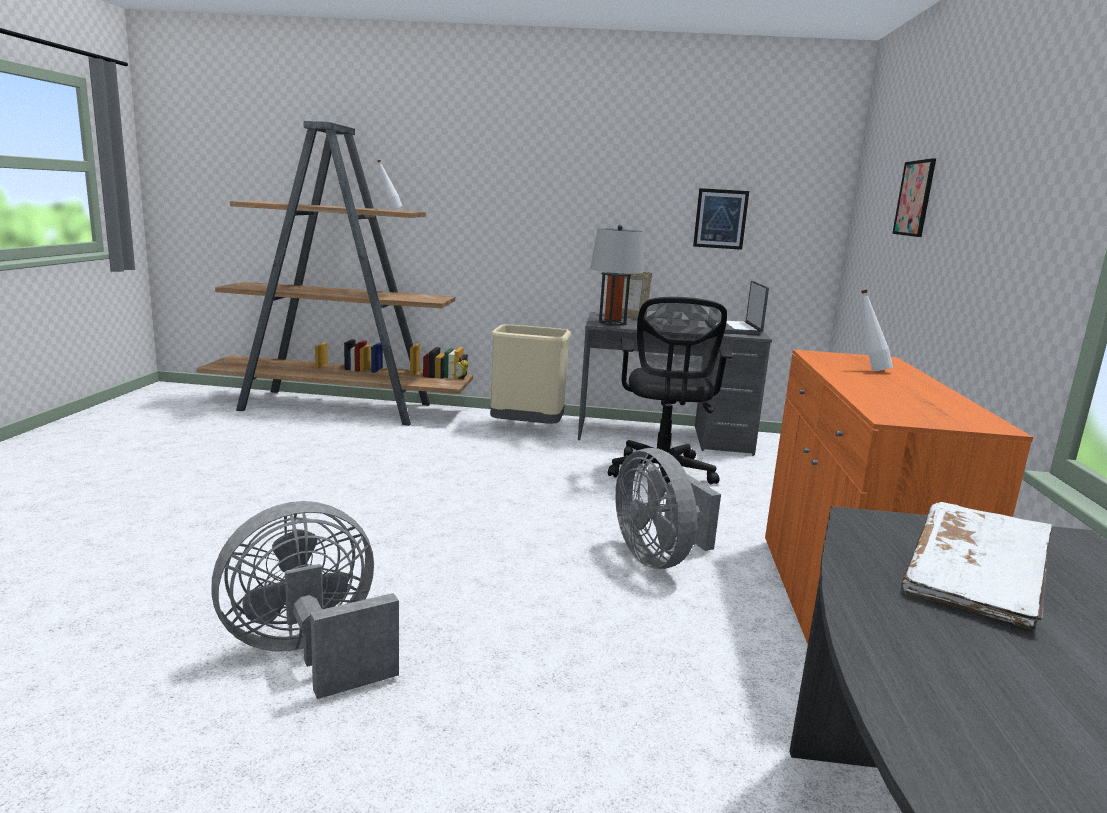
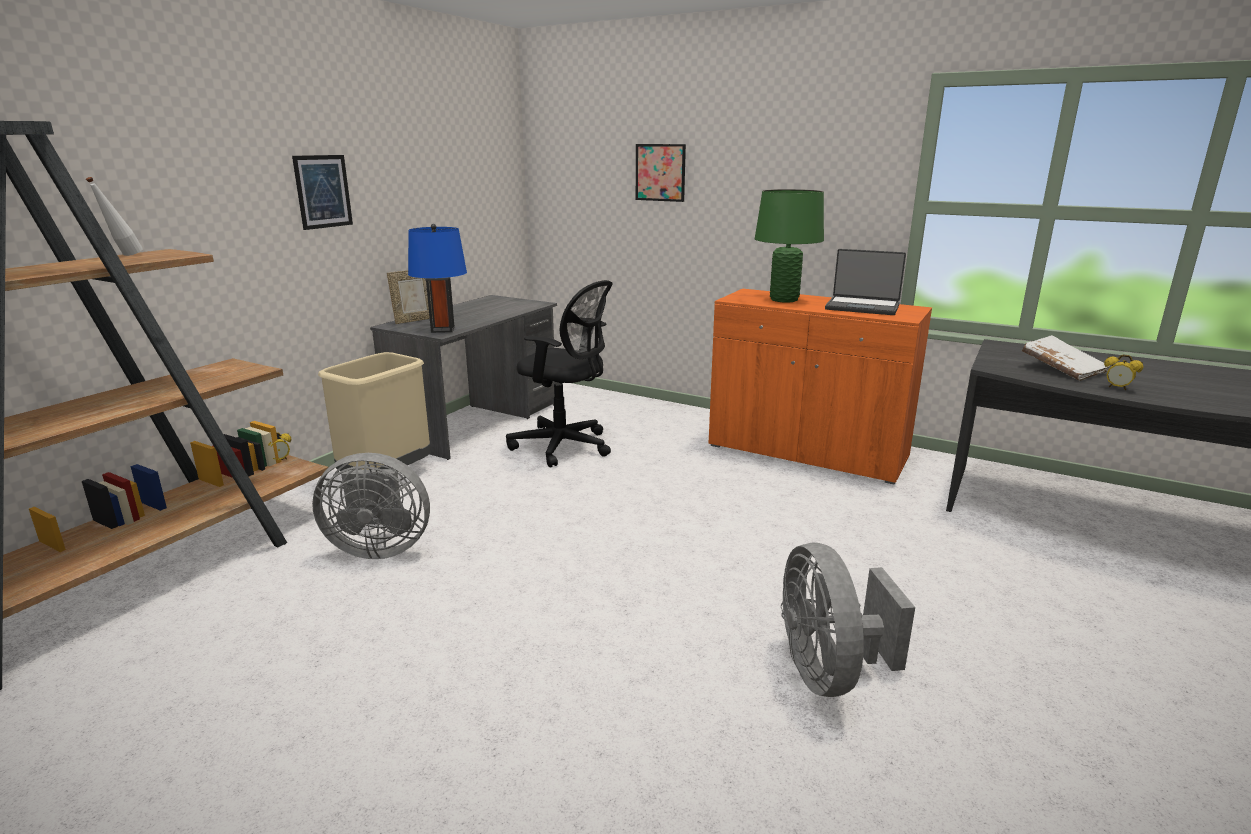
camera: 65 degrees left, 5 degrees up
grey table lamp [590,225,643,326] -> blue table lamp [408,224,467,333]
grey fan [615,448,721,569] -> grey fan moved to [312,453,430,559]
picture [693,188,749,250] -> picture moved to [292,155,353,230]
laptop [705,281,769,335] -> laptop moved to [825,249,906,315]
white bottle [861,289,893,371] -> green table lamp [755,189,824,302]
none -> alarm clock [1104,354,1144,390]

